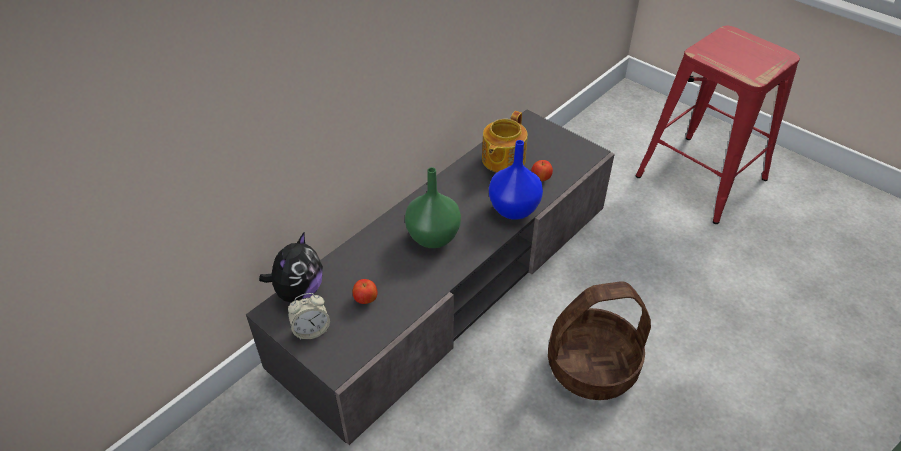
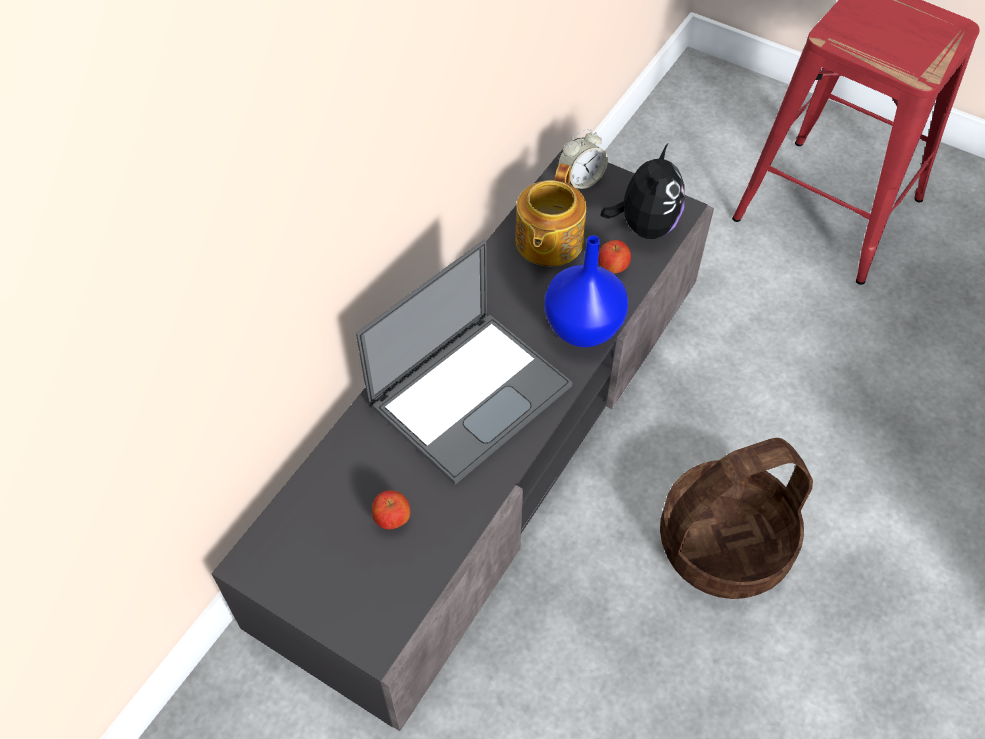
camera: 10 degrees left, 10 degrees up
plush toy [259,232,323,303] -> plush toy moved to [601,144,685,239]
alarm clock [288,293,330,340] -> alarm clock moved to [558,129,608,189]
green vase [405,167,461,248] -> laptop [356,239,572,485]

